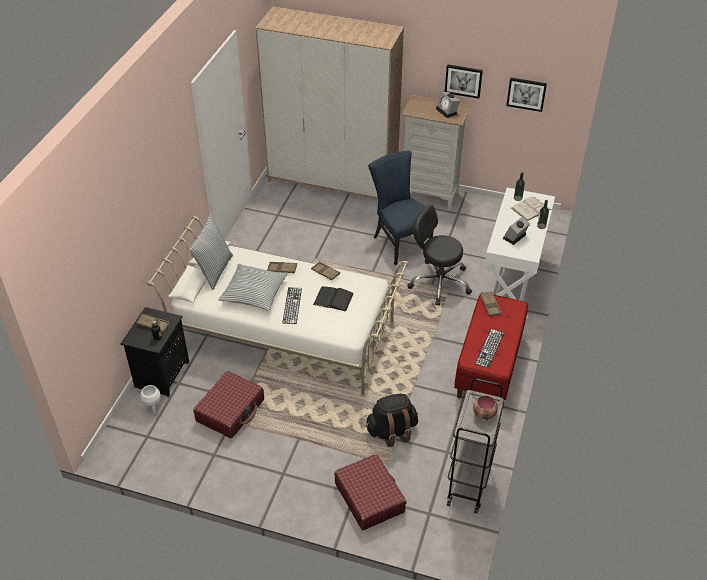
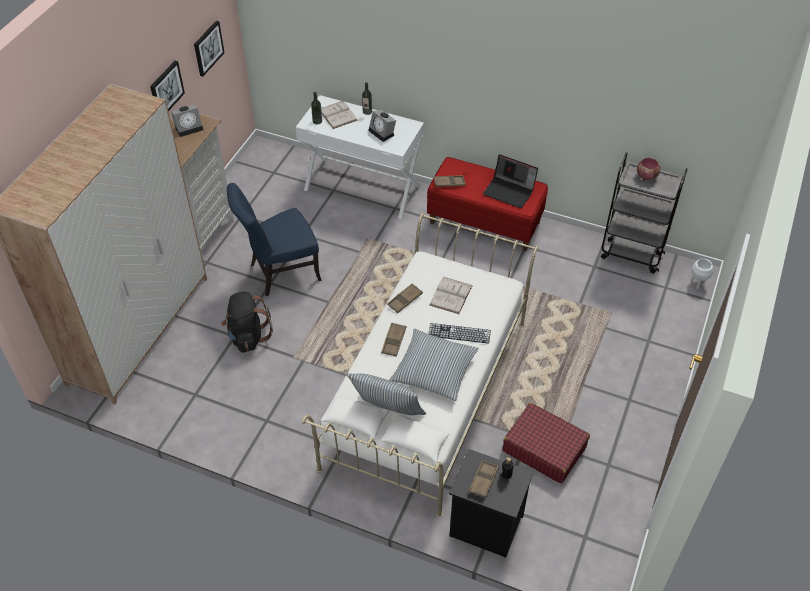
camera: 85 degrees left, 5 degrees up
white planter [140,385,161,414] -> white planter moved to [691,259,713,289]
black book [313,286,354,312] -> white book [430,277,473,314]
red suitcase [334,454,406,530] -> none
black backpack [366,394,418,447] -> black backpack moved to [221,292,273,353]
black office chair [407,205,472,306] -> none
keyboard [475,329,504,368] -> laptop [483,154,538,208]

